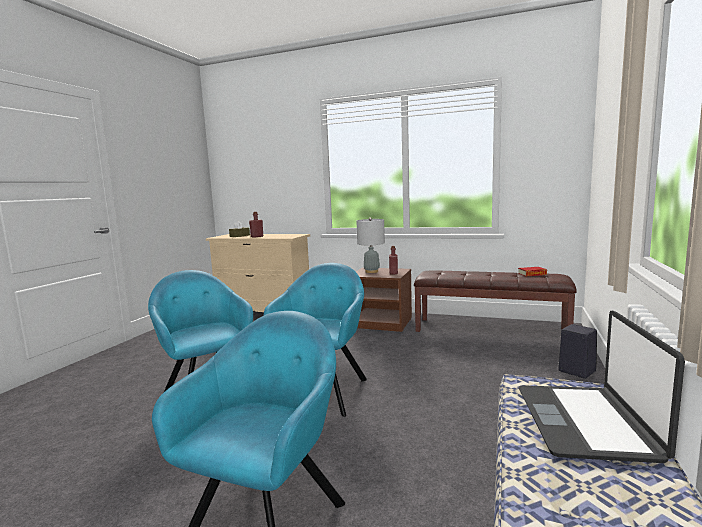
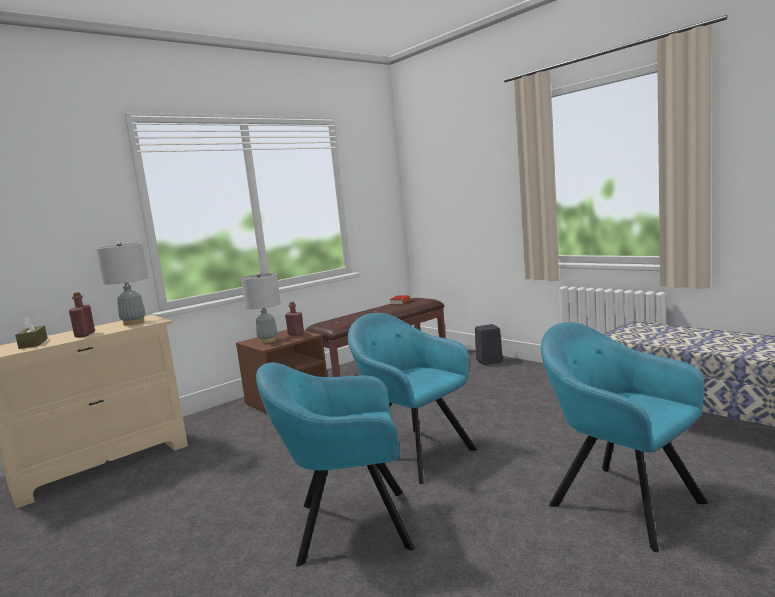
camera: 60 degrees left, 0 degrees up
laptop [519,311,685,463] -> none
none -> grey table lamp [96,242,148,325]

